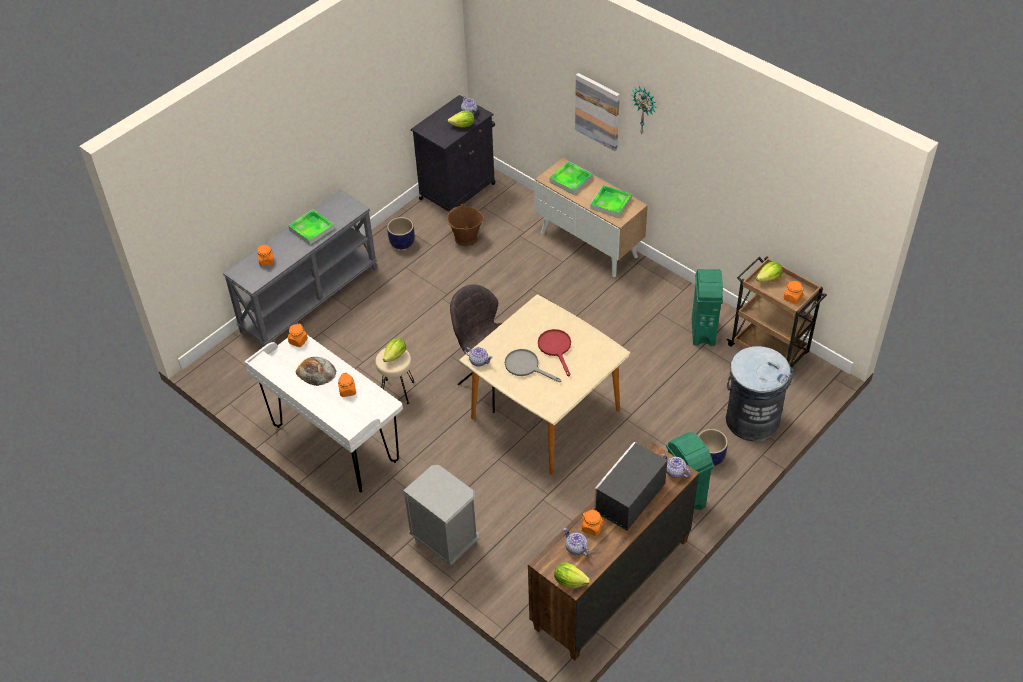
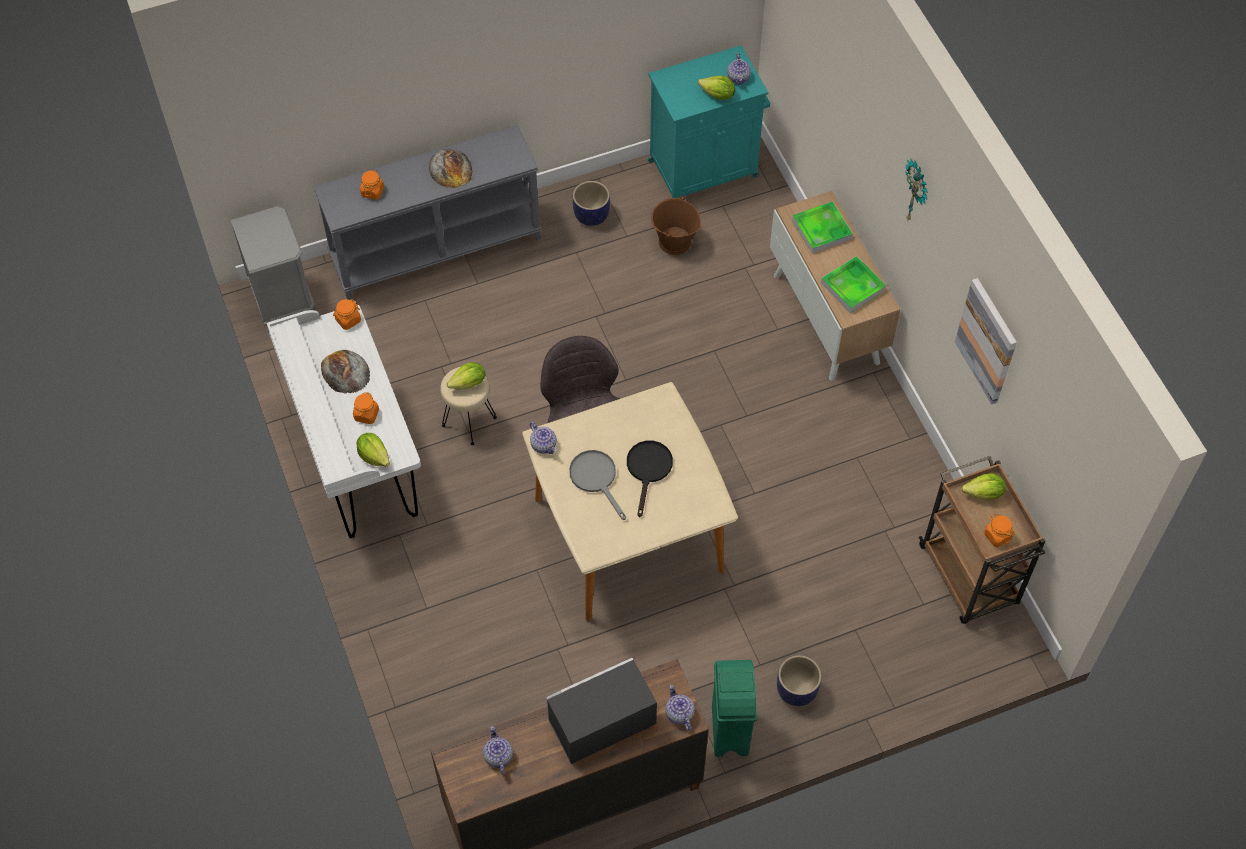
camera: 25 degrees right, 10 degrees up
tray [288,209,335,245] -> bread [429,149,472,188]
grey nightstand [403,465,479,568] -> grey nightstand moved to [231,206,315,326]
black cabinet [411,95,495,212] -> turquoise cabinet [648,45,770,198]
red frying pan [538,329,571,376] -> black frying pan [627,441,673,517]
lettuce [554,562,590,588] -> lettuce moved to [356,433,390,467]
picture [575,73,620,151] -> picture moved to [955,278,1017,404]
orange jar [581,510,605,536] -> none
green trash can [692,269,723,346] -> none
grey trash can [726,346,794,442] -> none

